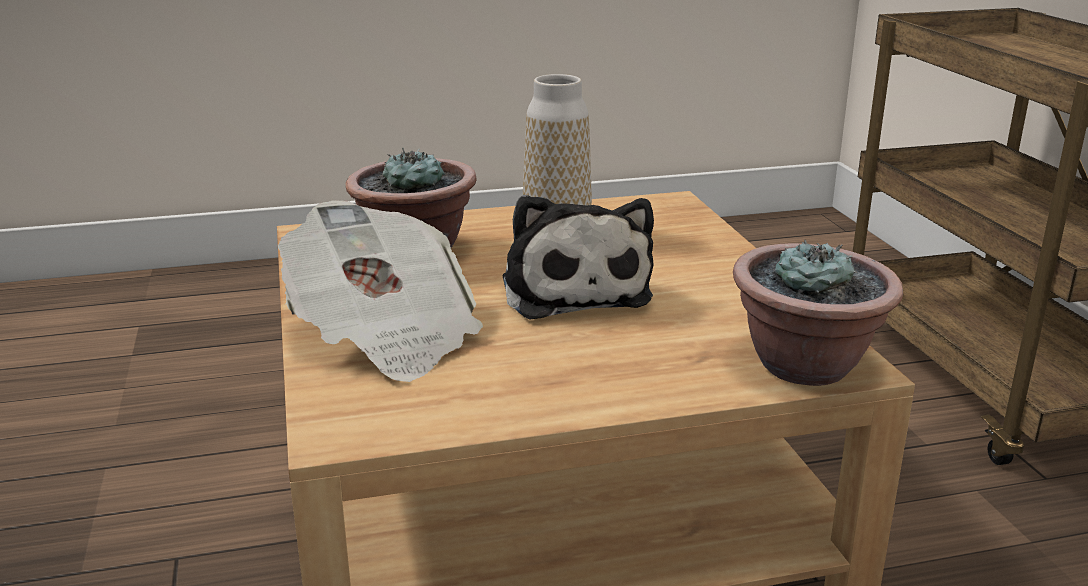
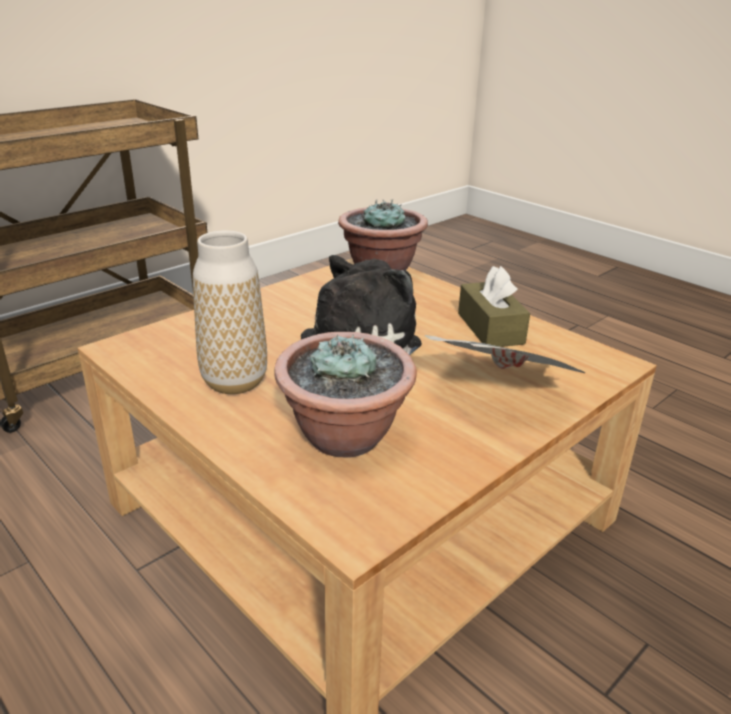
camera: 120 degrees left, 5 degrees up
none -> brown tissue box [458,266,530,347]

